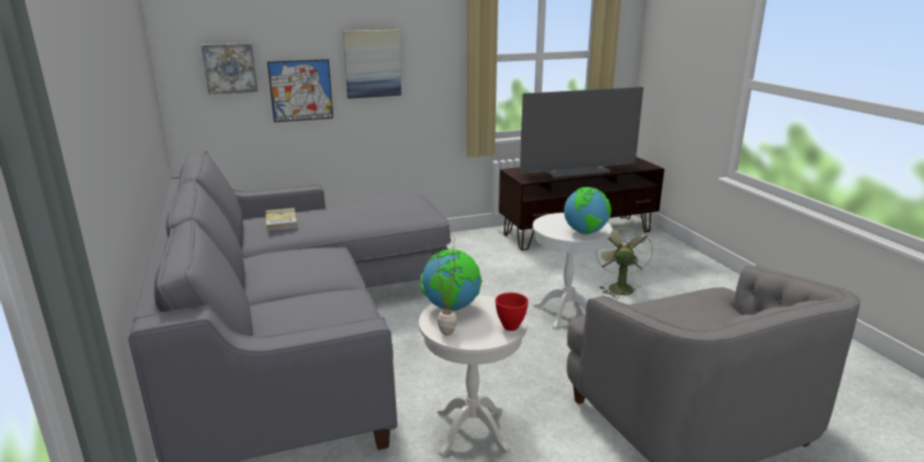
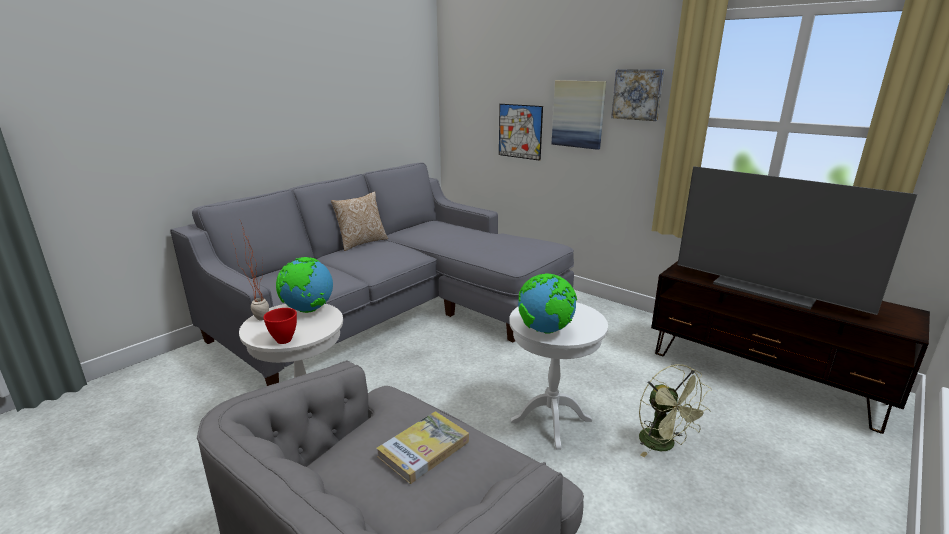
camera: 60 degrees right, 0 degrees up
picture [201,43,258,94] -> picture moved to [611,69,664,121]
book [266,208,297,231] -> book moved to [376,411,469,484]
green fan [596,223,653,299] -> green fan turned 90 degrees clockwise [639,364,712,457]
none -> pillow [331,191,388,251]

